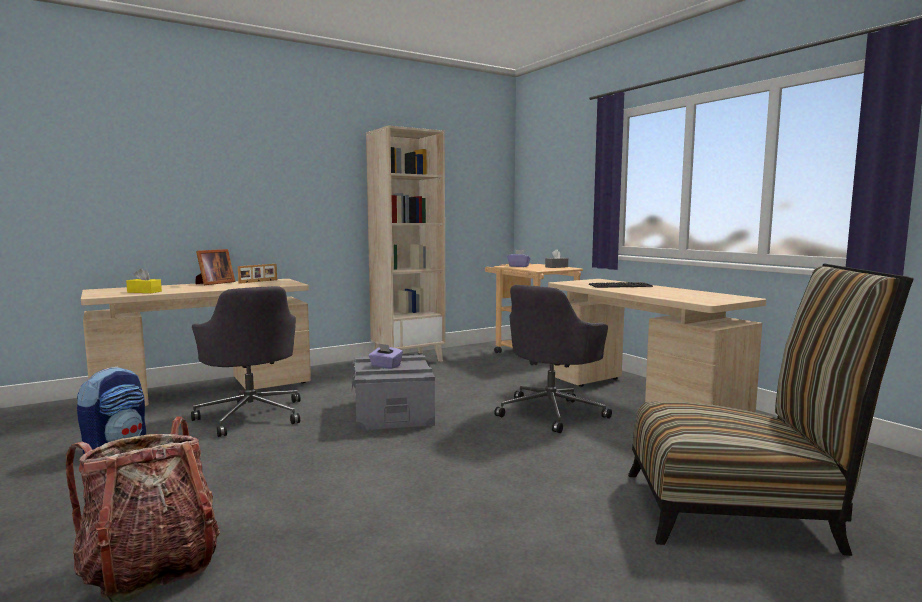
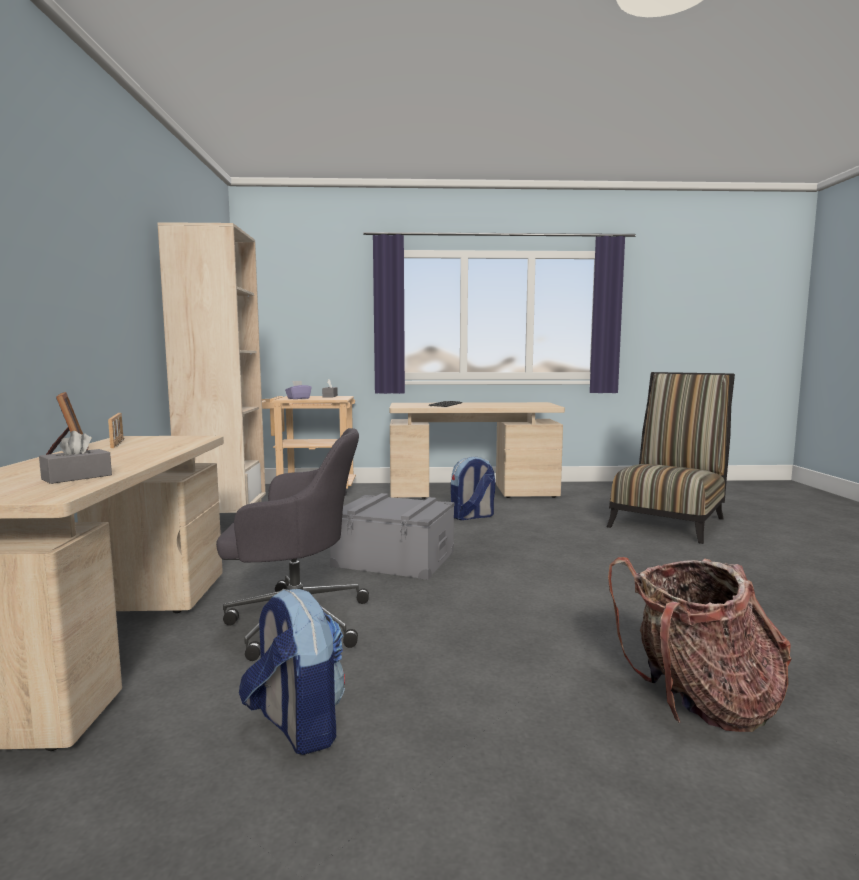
camera: 60 degrees left, 0 degrees up
yellow tissue box [126,268,162,293] -> grey tissue box [39,431,112,484]
purple tissue box [369,343,403,369] -> none
grey office chair [494,285,612,433] -> backpack [451,456,495,520]

